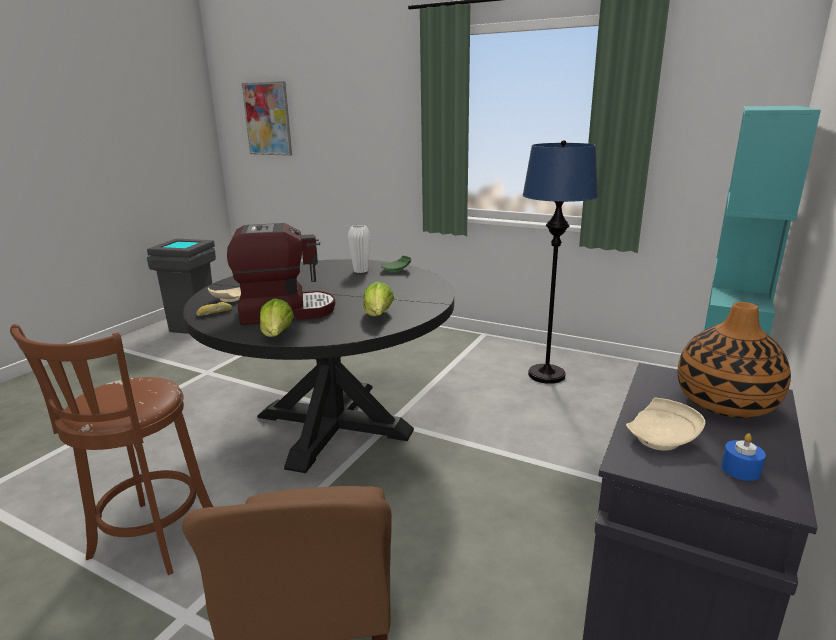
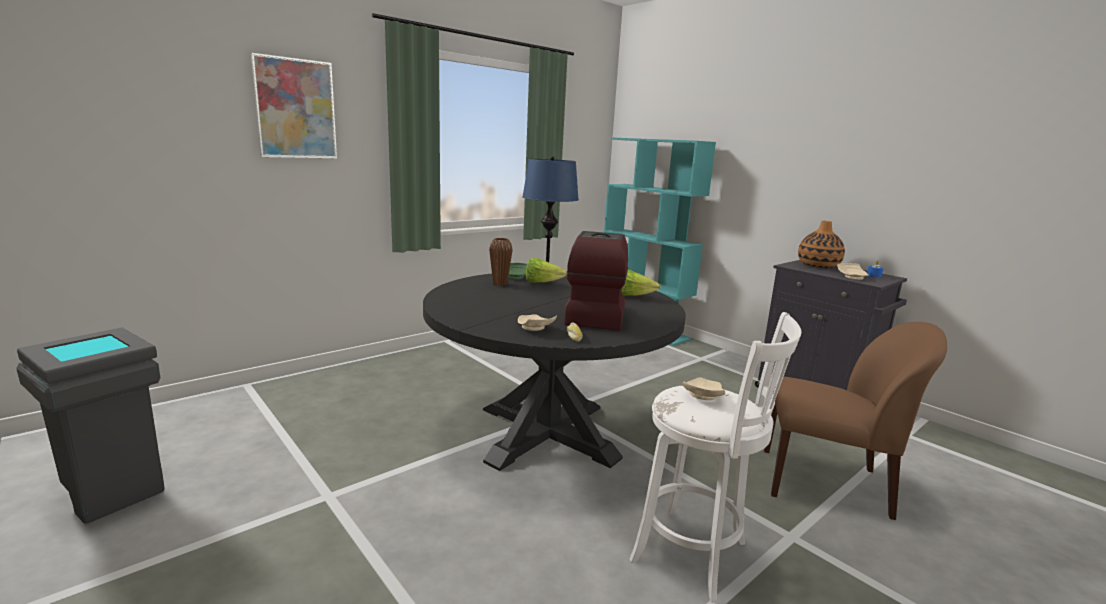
camera: 70 degrees left, 5 degrees down
brown stool [10,324,213,575] -> white stool [629,312,801,602]
picture [242,81,292,156] -> picture moved to [251,53,337,158]
lettuce [260,298,294,337] -> lettuce moved to [525,258,567,283]
white vase [347,225,371,273] -> brown vase [489,238,513,286]
none -> beige plate [682,378,725,400]

